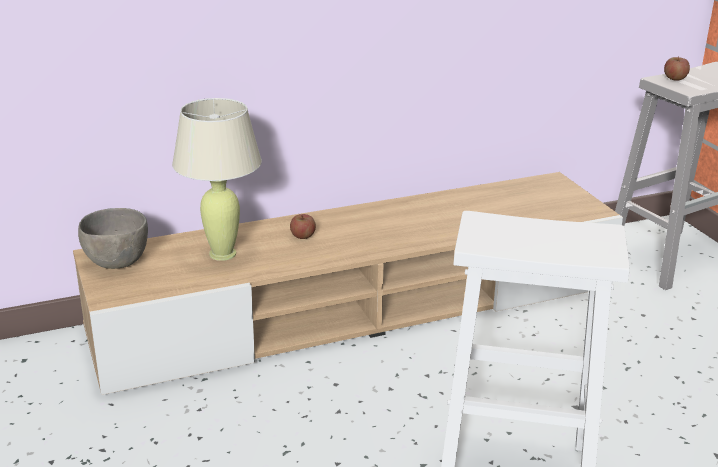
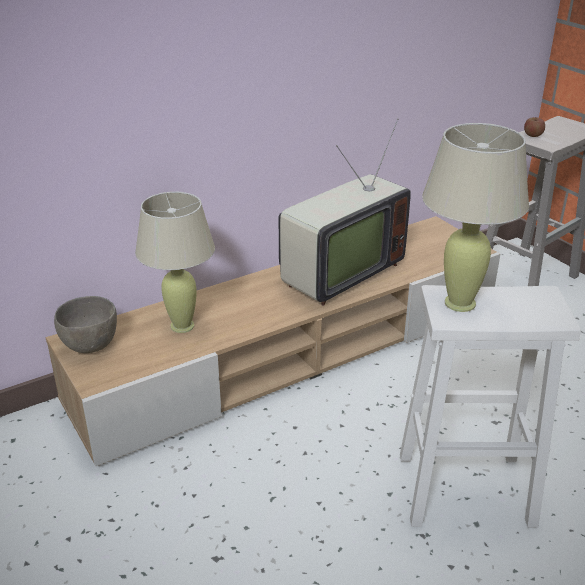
camera: 10 degrees left, 5 degrees up
apple [290,214,316,239] -> none
none -> television [279,118,411,306]
none -> beige table lamp [422,123,529,312]

